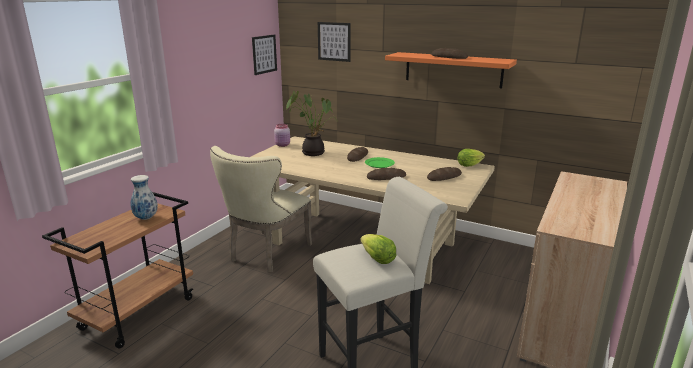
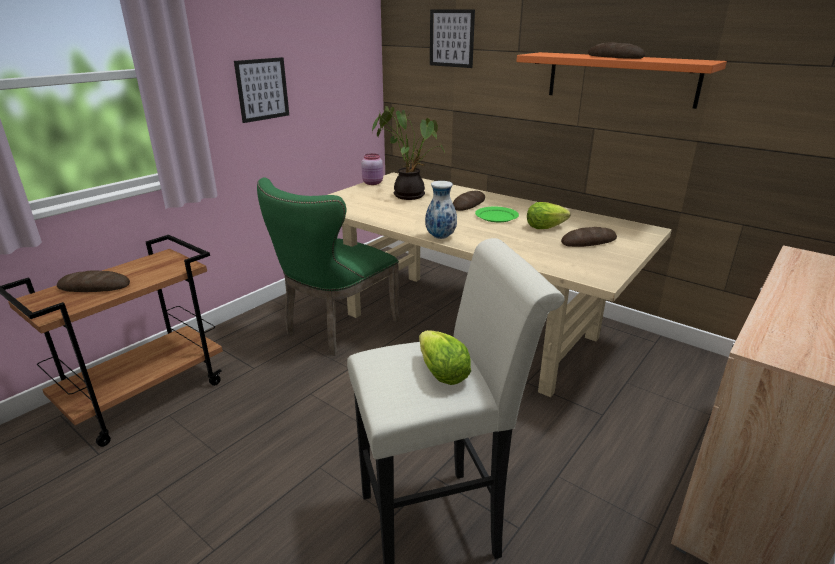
camera: 10 degrees right, 5 degrees up
vase [130,175,158,220] -> vase moved to [425,181,457,239]
beige chair [210,146,312,272] -> green chair [257,177,400,356]
picture [252,35,277,75] -> picture moved to [234,57,289,123]
bread [367,168,406,180] -> bread moved to [57,270,130,292]
lettuce [458,149,485,167] -> lettuce moved to [527,202,570,229]

